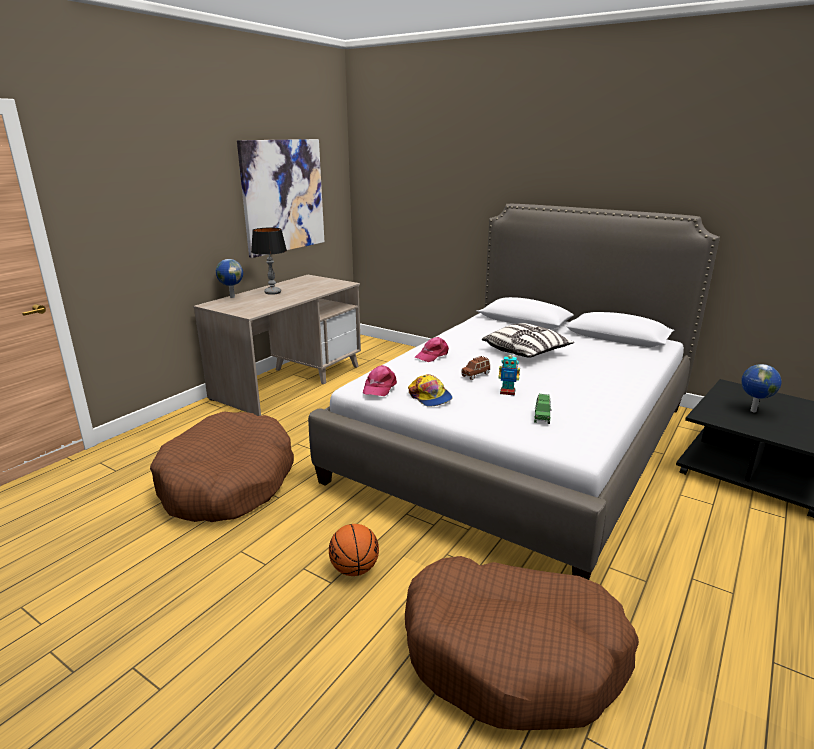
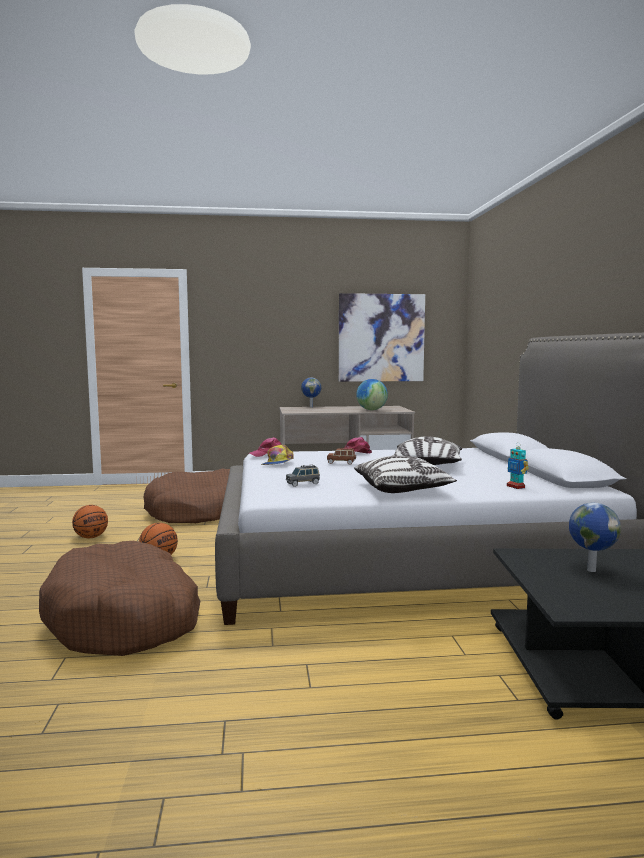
camera: 50 degrees right, 15 degrees down
table lamp [251,228,287,295] -> none
toy robot [498,351,520,396] -> toy robot moved to [507,442,529,489]
green toy car [534,394,552,424] -> grey toy car [286,465,320,487]
none -> basketball [72,505,108,538]
none -> pillow [354,456,457,493]
none -> globe [356,379,388,410]

